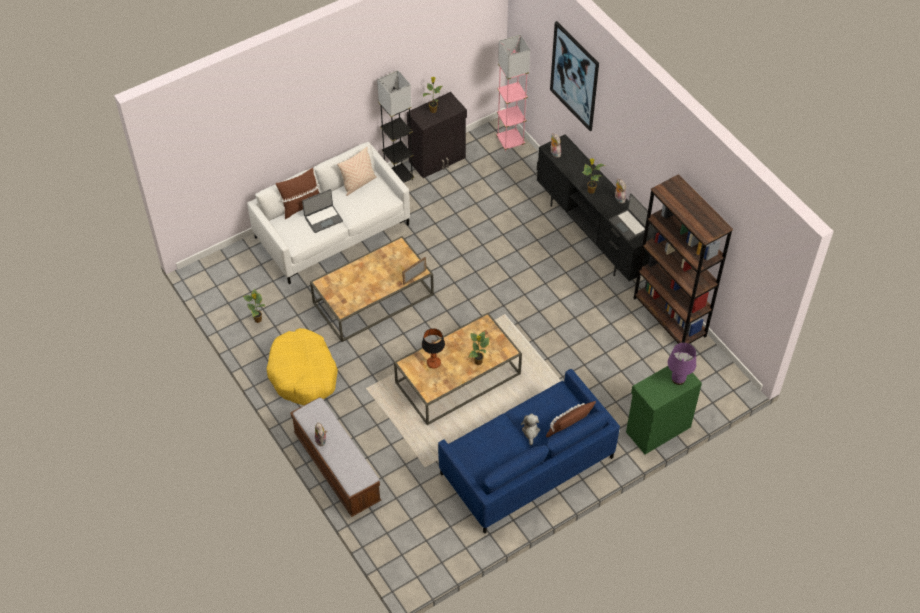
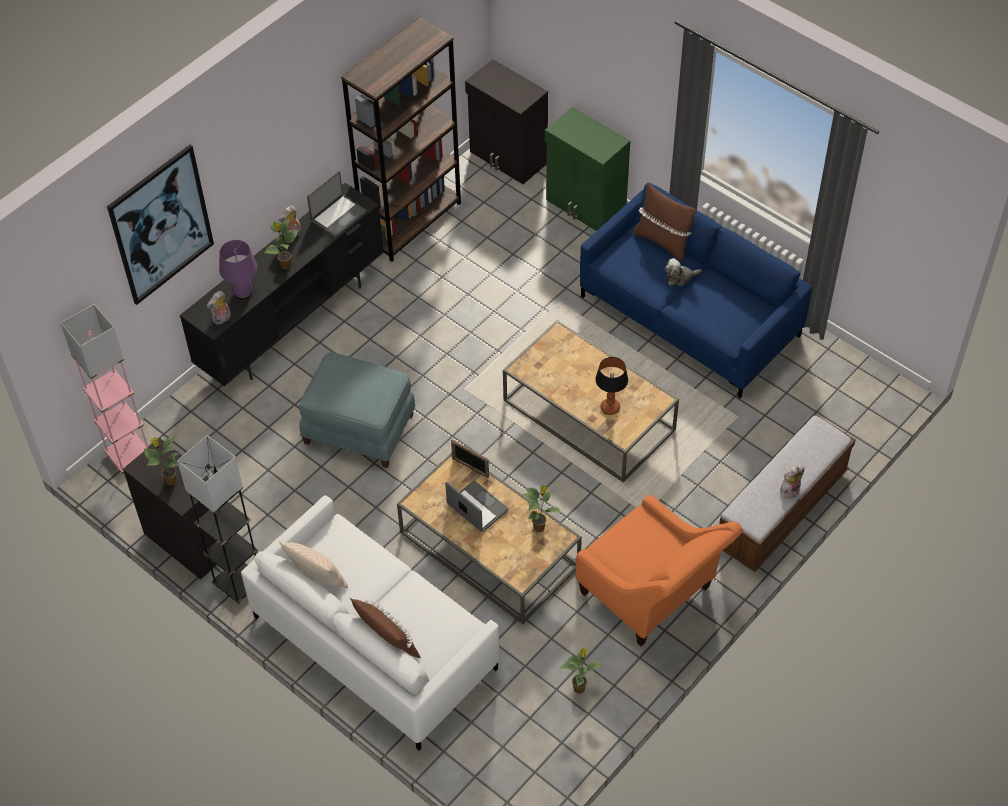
camera: 105 degrees left, 0 degrees up
yellow dog bed [267,328,338,405] -> orange armchair [576,495,743,646]
laptop [302,189,343,233] -> laptop moved to [445,481,508,532]
potted plant [469,331,489,365] -> potted plant moved to [522,485,562,532]
purple table lamp [668,343,696,385] -> purple table lamp moved to [219,240,257,300]
none -> blue ottoman [299,352,416,468]
none -> black cabinet [465,59,548,184]

